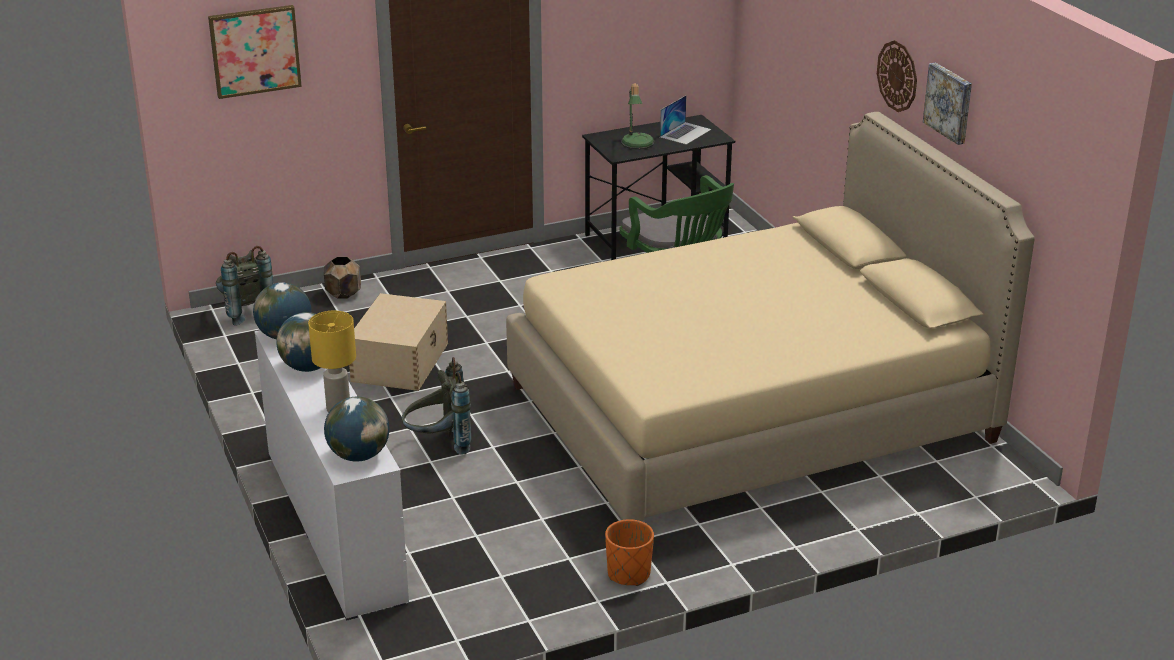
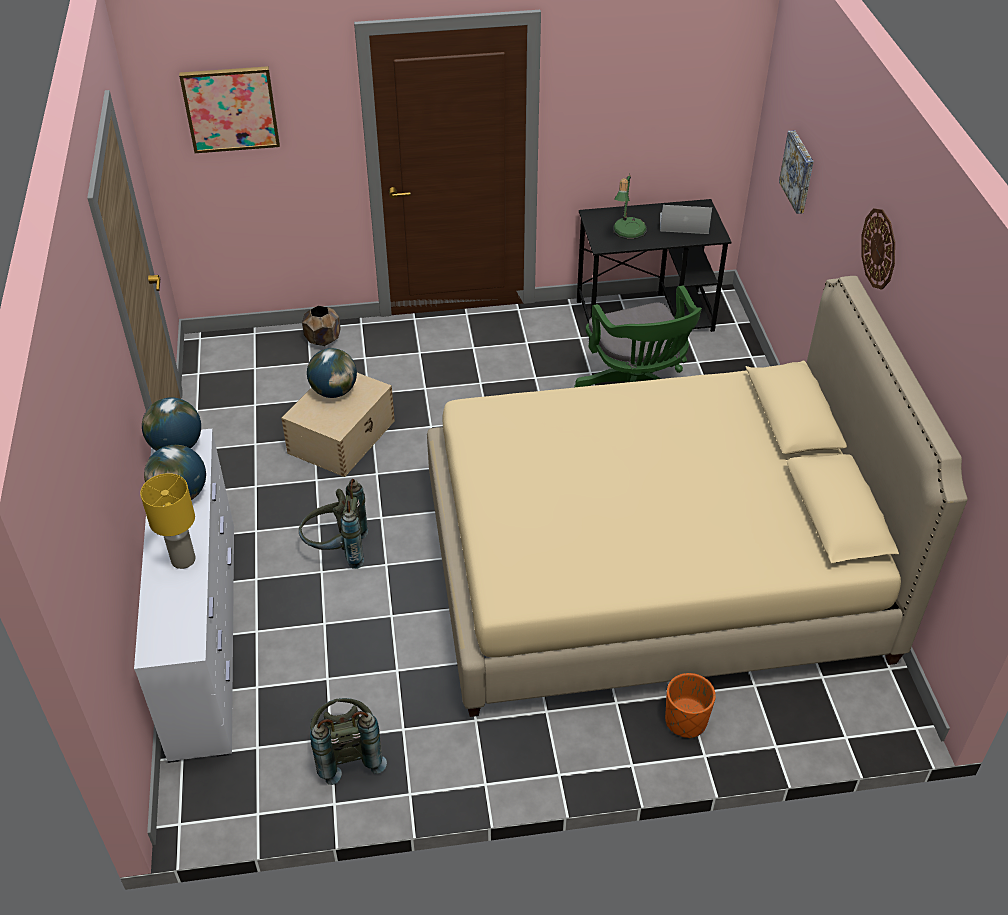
camera: 15 degrees right, 15 degrees up
grey backpack [216,246,273,326] -> grey backpack moved to [310,698,387,785]
globe [324,397,390,462] -> globe moved to [307,348,357,398]
orange planter [605,519,654,586] -> orange planter moved to [665,673,716,739]
laptop [660,96,712,145] -> laptop turned 135 degrees counterclockwise [660,205,712,234]
picture [923,62,972,145] -> picture moved to [779,130,814,214]

